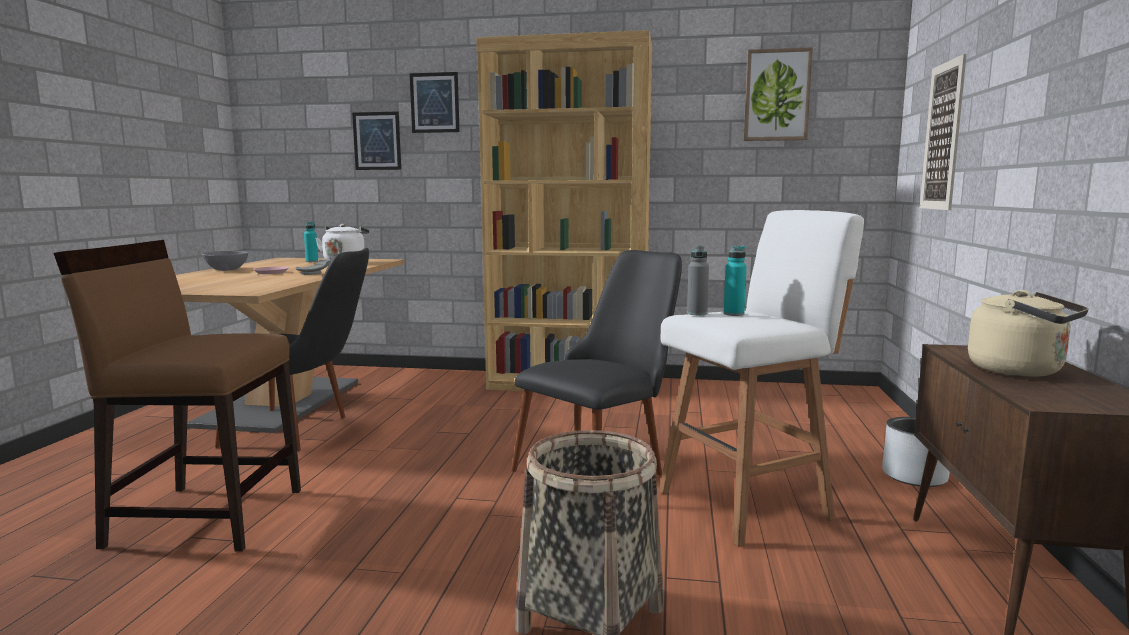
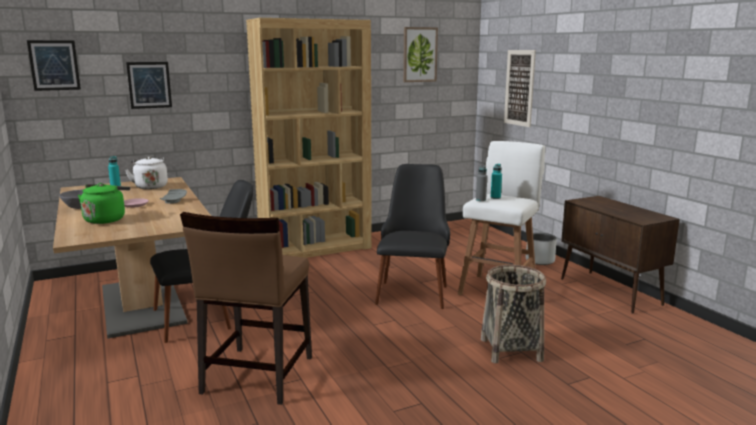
camera: 35 degrees left, 5 degrees up
brown chair [53,240,301,552] -> brown chair turned 45 degrees counterclockwise [180,212,312,405]
picture [410,72,460,133] -> picture moved to [27,40,81,91]
beige kettle [968,290,1089,377] -> none
none -> green kettle [78,183,130,224]

